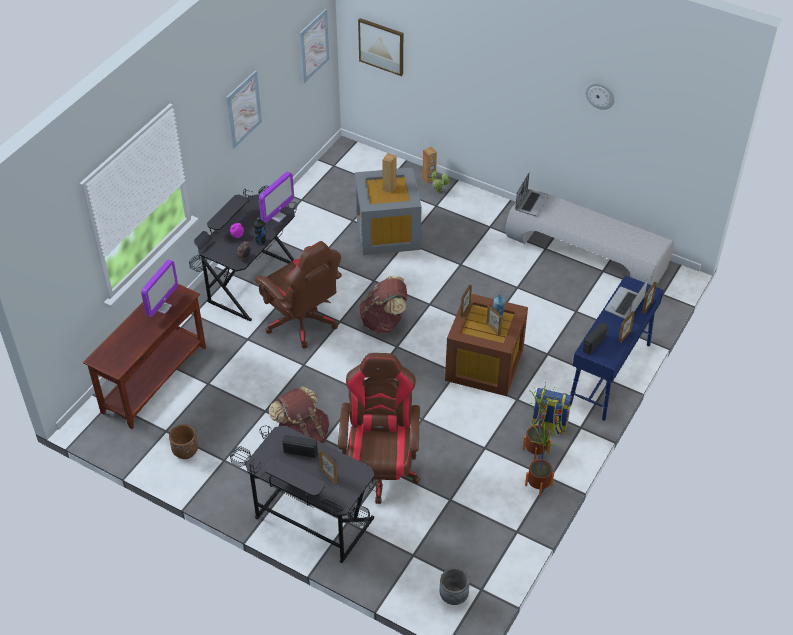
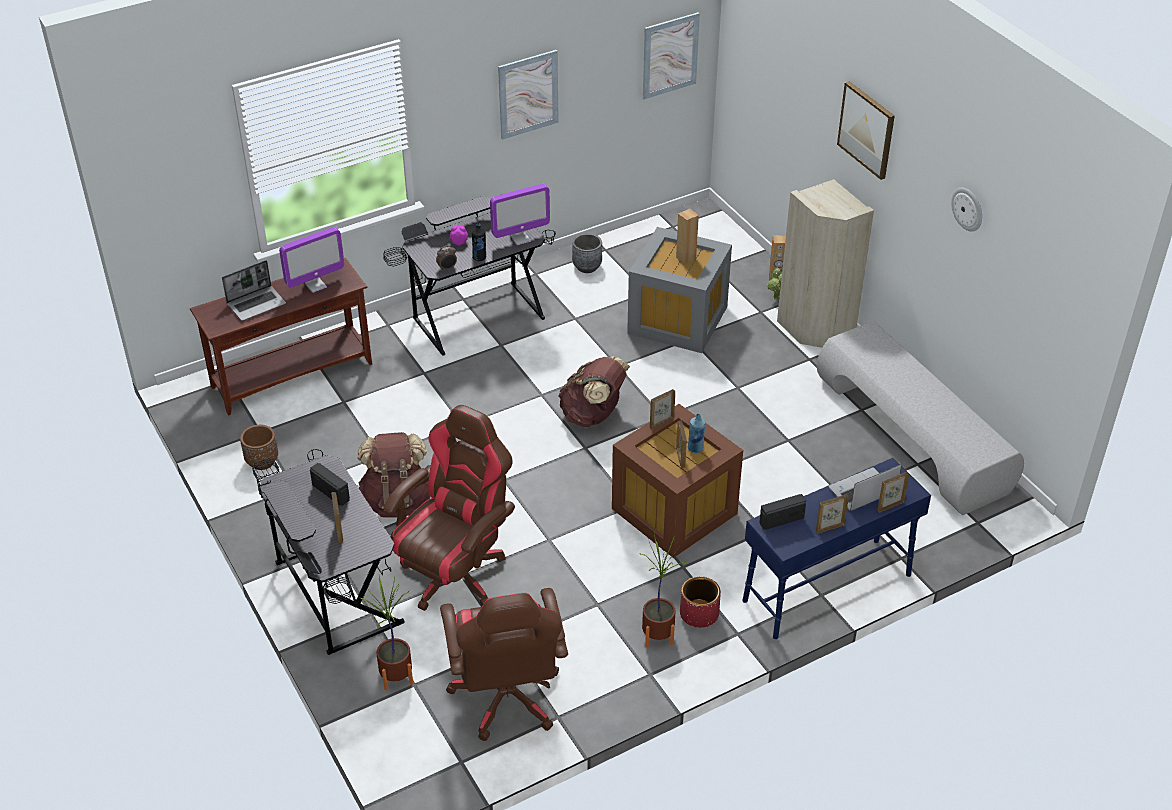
camera: 30 degrees right, 5 degrees down
brown office chair [255,241,342,348] -> brown office chair moved to [440,588,568,741]
picture [358,18,403,76] -> picture moved to [837,81,895,180]
grey planter [440,567,470,605] -> grey planter moved to [572,233,602,273]
laptop [515,172,549,216] -> laptop moved to [222,260,286,321]
potted plant [525,420,560,497] -> potted plant moved to [361,576,413,691]
backpack [531,388,572,435] -> red planter [680,576,721,628]
none -> beige cabinet [777,179,874,348]

